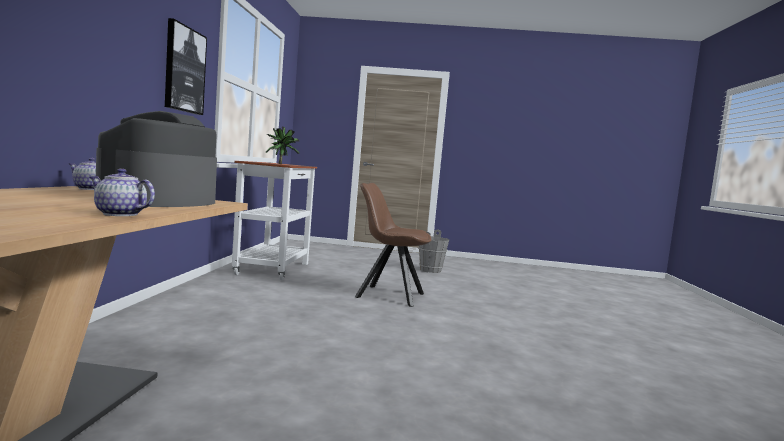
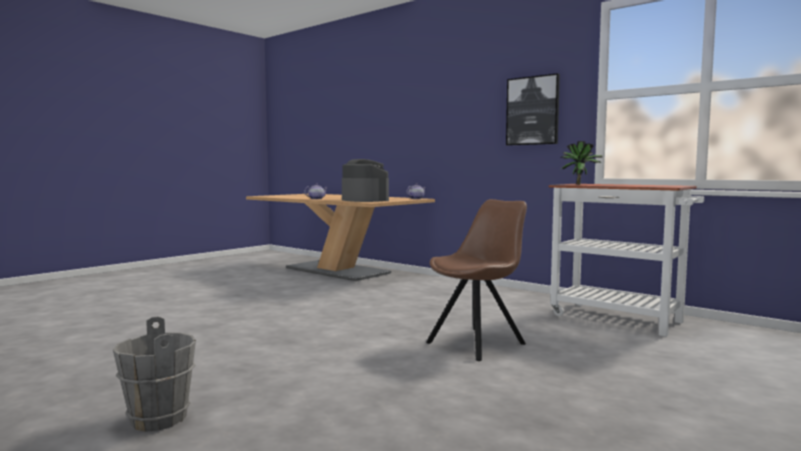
camera: 125 degrees right, 0 degrees up
grey bucket [418,230,449,273] -> grey bucket moved to [113,316,196,432]

